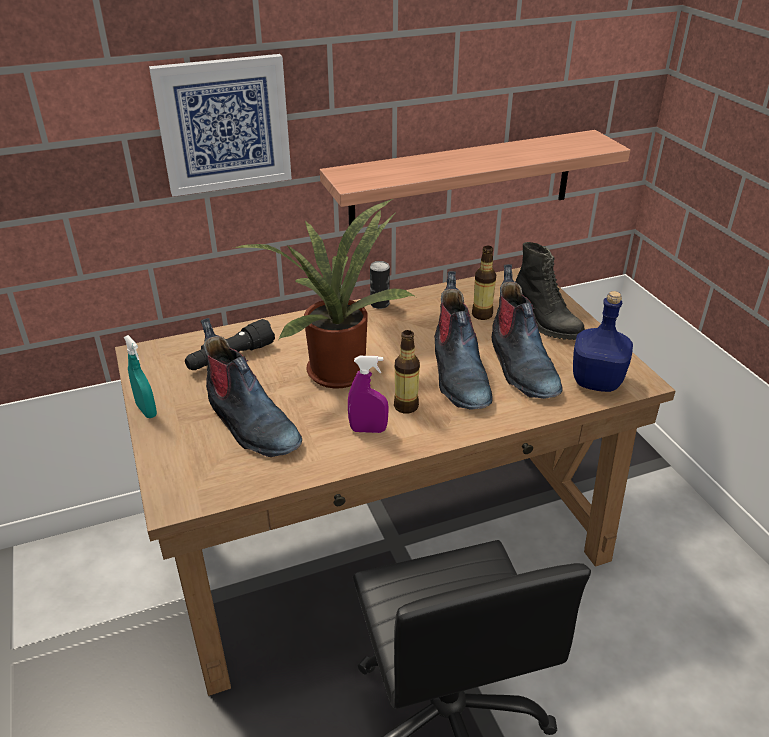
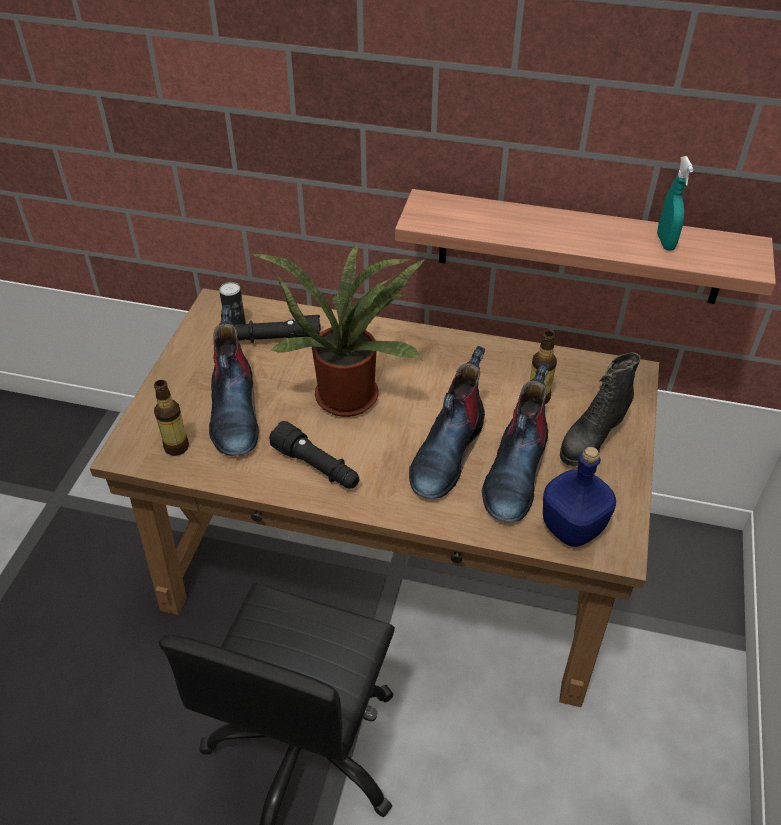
camera: 35 degrees right, 10 degrees up
turquoise spray bottle [124,335,157,418] -> turquoise spray bottle moved to [657,156,694,251]
picture [149,54,292,197] -> none
purple spray bottle [348,356,389,433] -> black flashlight [269,421,359,488]
can [370,261,390,309] -> can moved to [219,282,246,325]
bottle [394,330,420,413] -> bottle moved to [154,380,189,456]
black boot [516,242,585,340] -> black boot turned 45 degrees clockwise [560,352,640,467]

